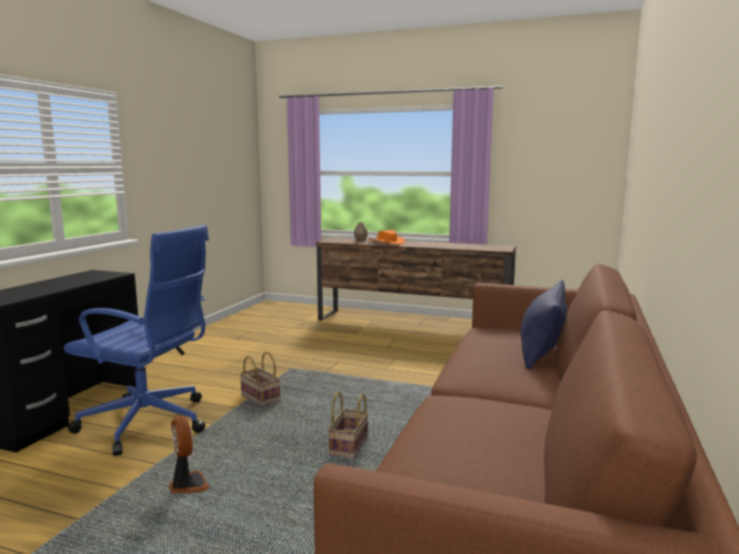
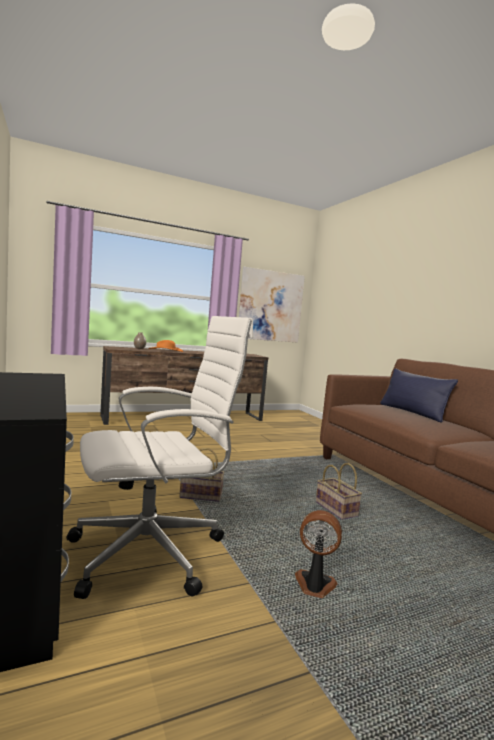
camera: 45 degrees left, 5 degrees down
blue office chair [64,225,209,456] -> white office chair [67,316,253,599]
none -> picture [239,267,305,343]

